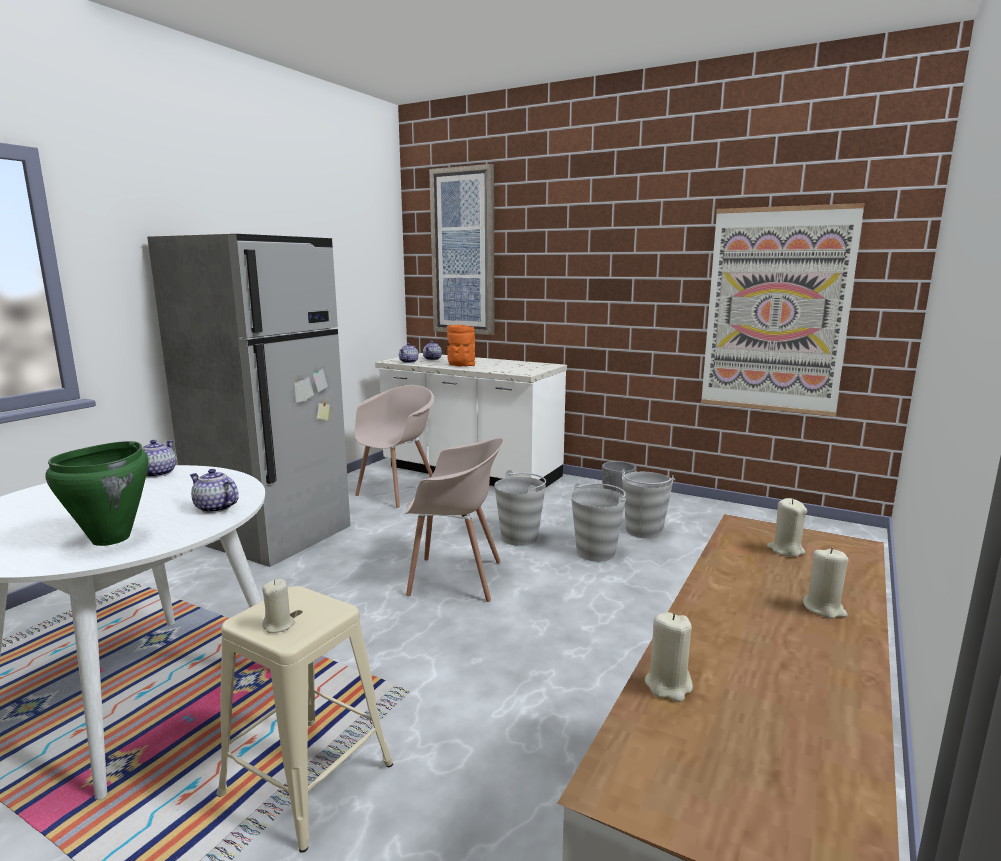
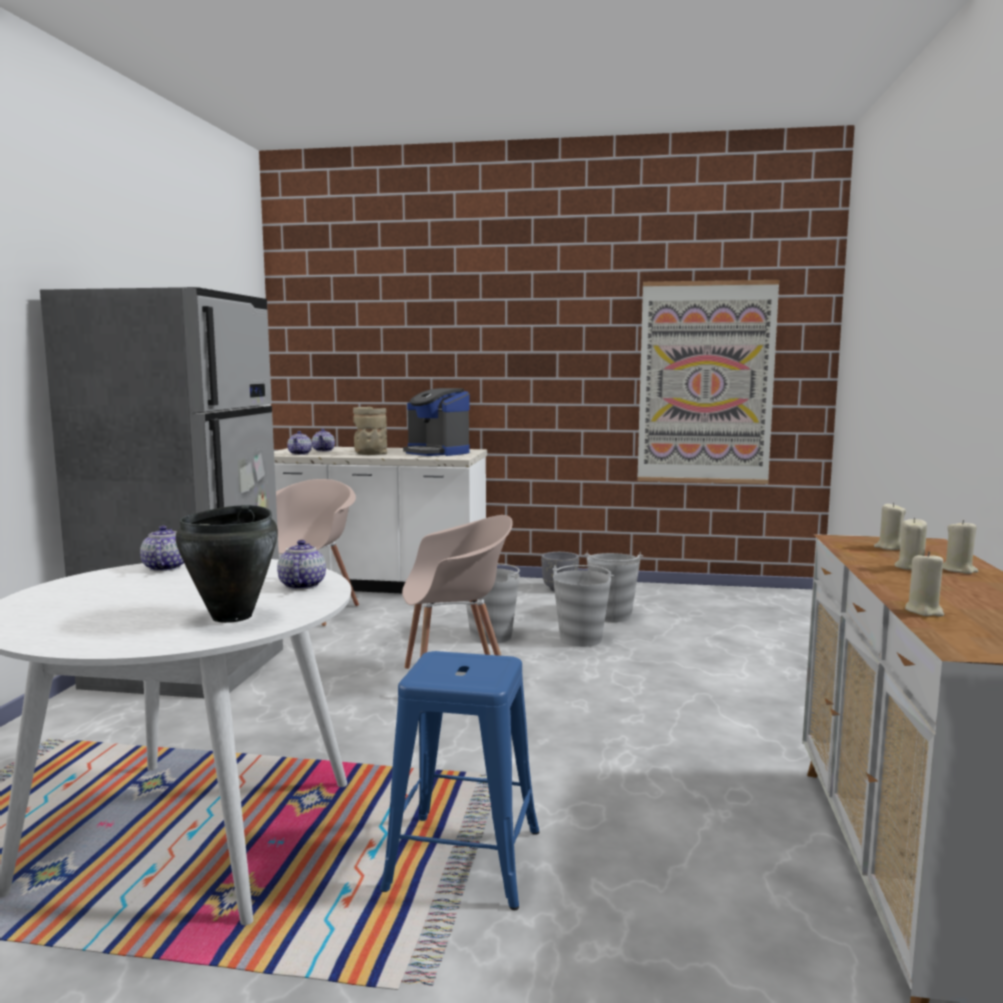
camera: 20 degrees left, 5 degrees down
green cooking pot [45,441,149,546] -> black cooking pot [175,505,278,623]
teapot [190,469,239,513] -> teapot turned 75 degrees clockwise [277,540,326,590]
beige stool [217,586,393,853] -> blue stool [380,651,539,910]
beige candle [262,579,295,633] -> beige candle moved to [894,518,927,570]
picture [429,164,494,335] -> none
orange vase [447,325,475,366] -> beige vase [353,407,387,455]
none -> coffee machine [403,388,470,456]

